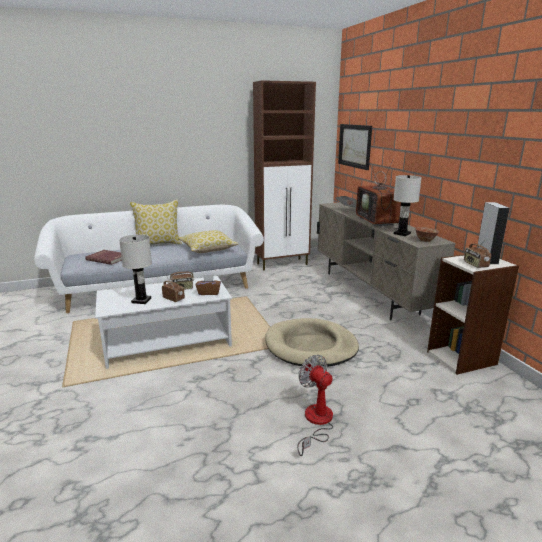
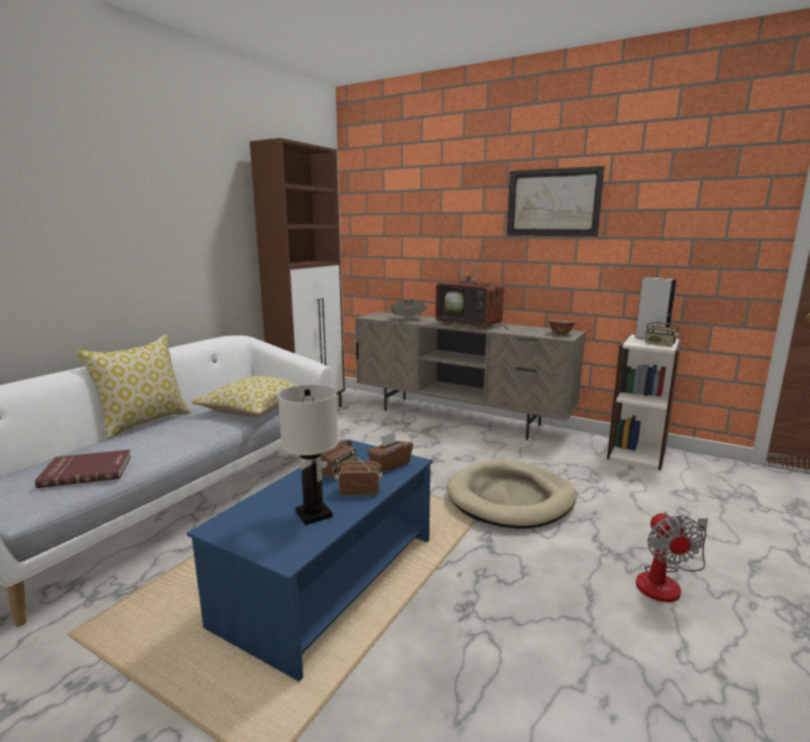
camera: 40 degrees left, 5 degrees down
white coffee table [95,276,232,369] -> blue coffee table [187,439,432,682]
fan [297,355,333,456] -> fan turned 105 degrees counterclockwise [636,512,708,602]
picture [338,124,372,170] -> picture moved to [507,166,605,236]
white table lamp [393,175,422,236] -> none

